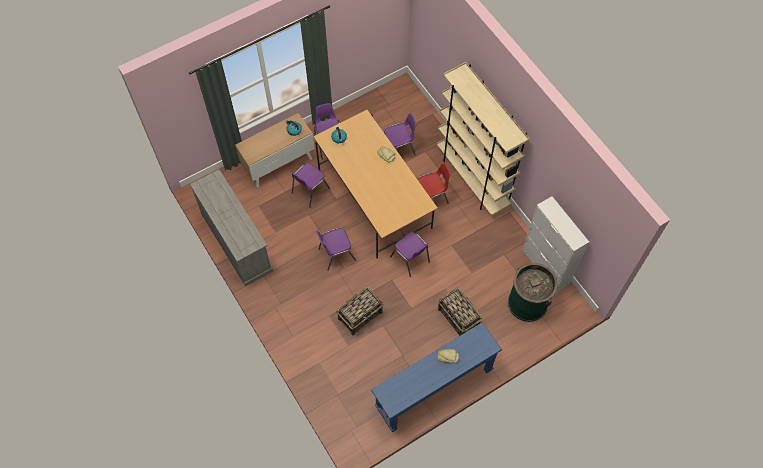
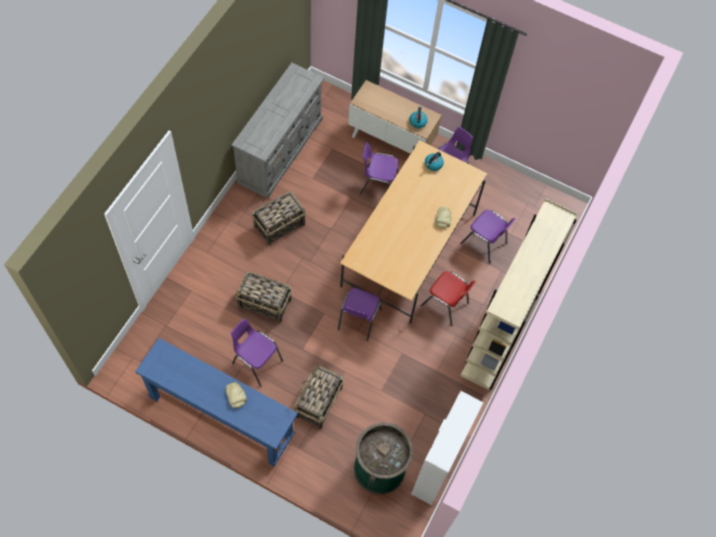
camera: 55 degrees right, 0 degrees up
purple chair [316,228,356,271] -> purple chair moved to [231,319,283,387]
none -> basket [252,191,306,246]

